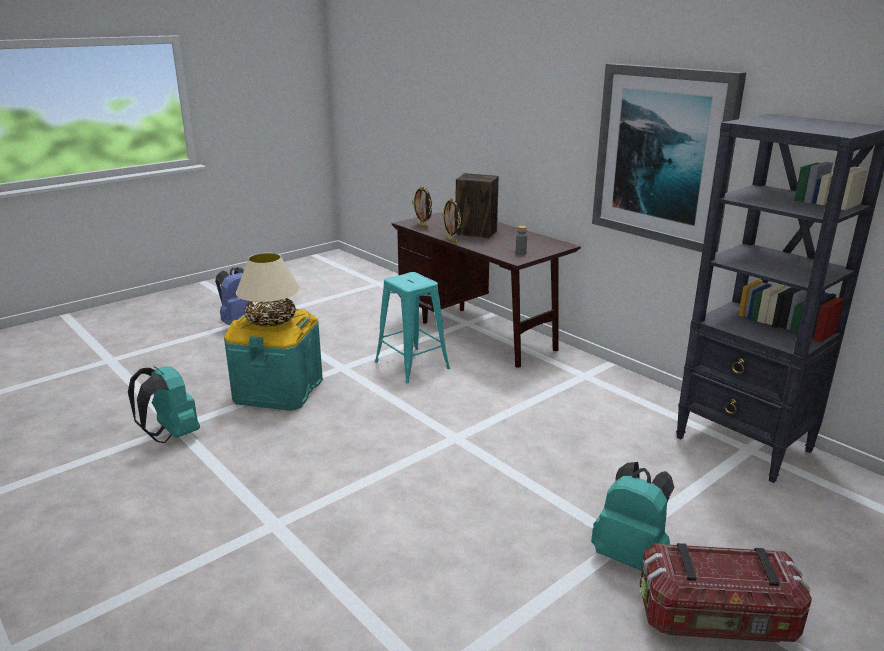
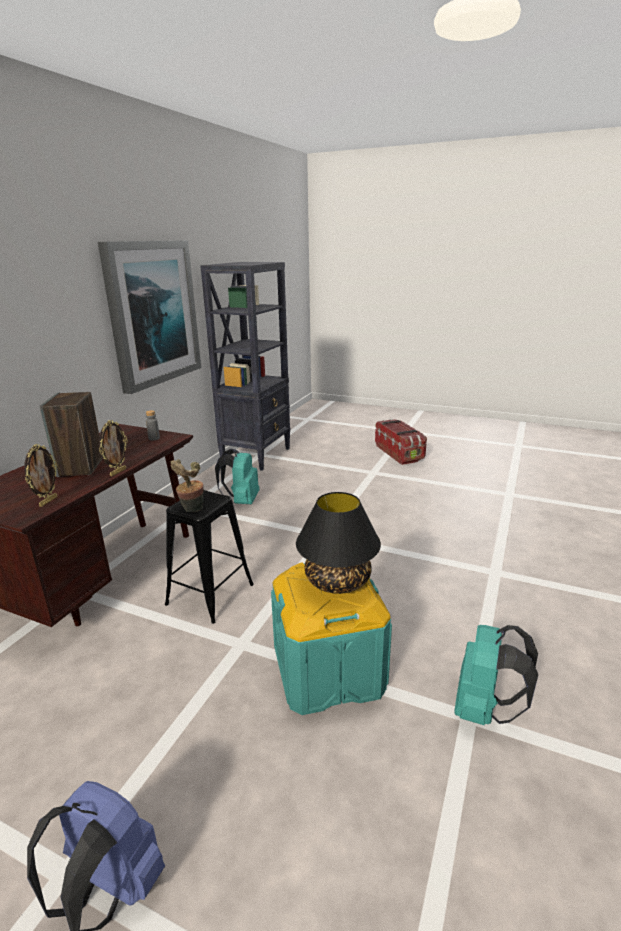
camera: 115 degrees left, 0 degrees up
beige table lamp [236,253,300,326] -> black table lamp [296,492,381,594]
turquoise stool [375,272,450,383] -> black stool [165,490,254,624]
turquoise backpack [591,462,674,571] -> turquoise backpack moved to [215,449,260,504]
none -> potted plant [170,459,203,512]

